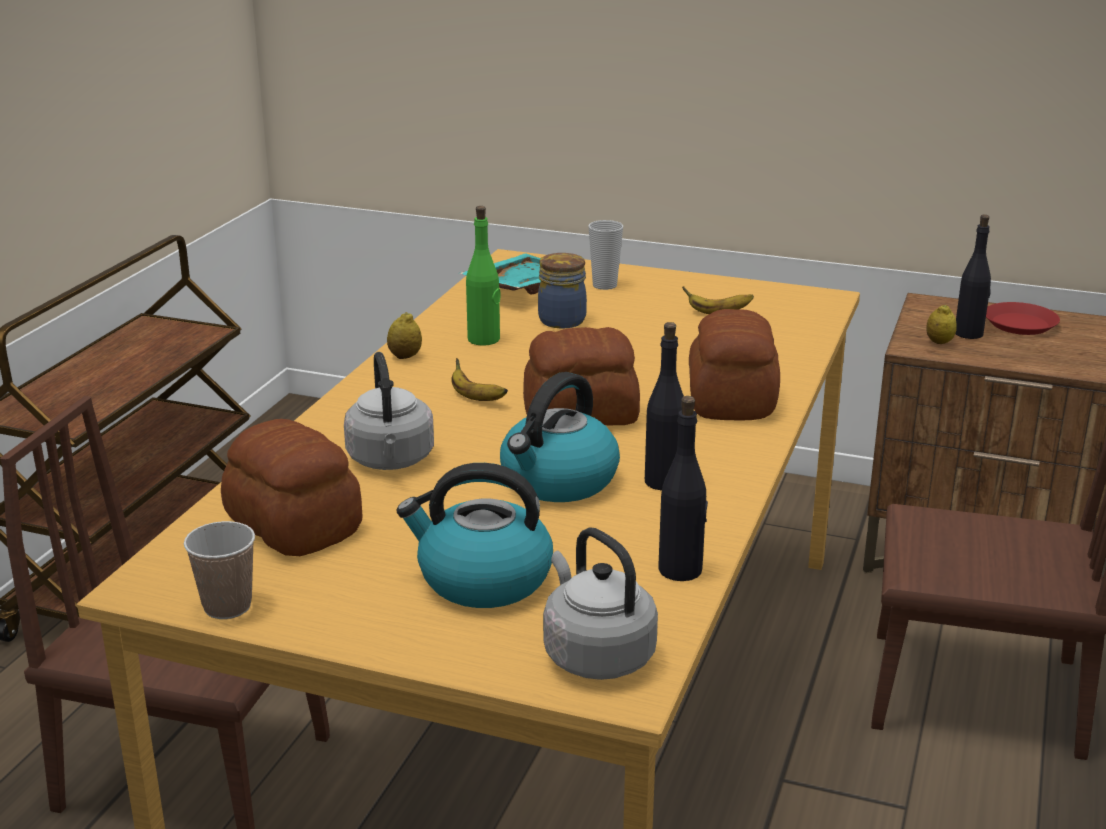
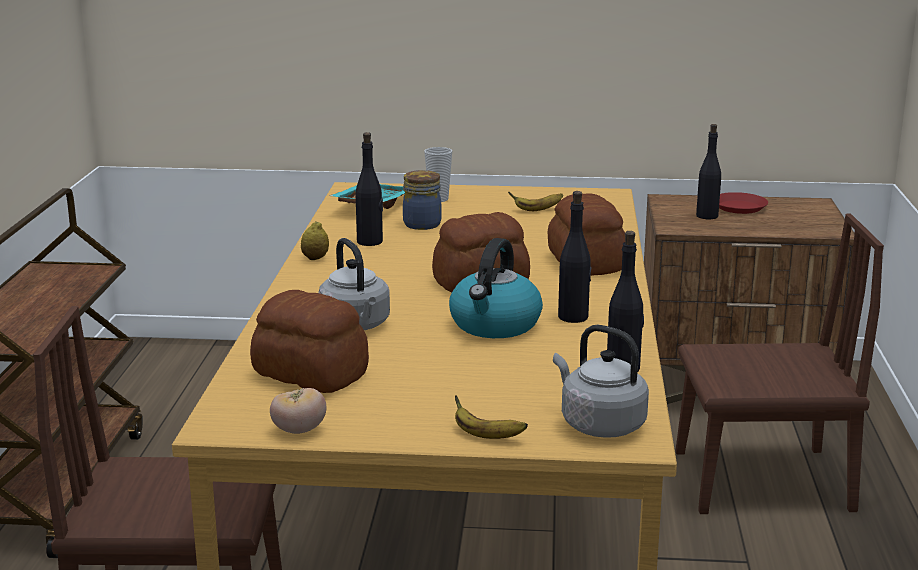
camera: 15 degrees left, 5 degrees down
cup [184,521,255,619] -> tomato [270,388,326,434]
kettle [396,463,553,608] -> none
banana [451,358,508,401] -> banana moved to [455,395,528,439]
green bottle [466,206,501,346] -> black bottle [356,132,383,246]
lemon [927,305,957,344] -> none

